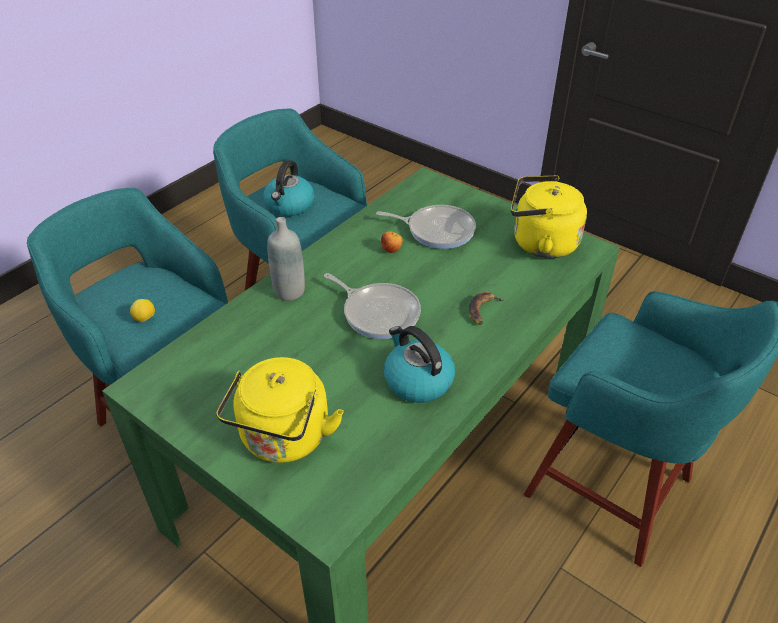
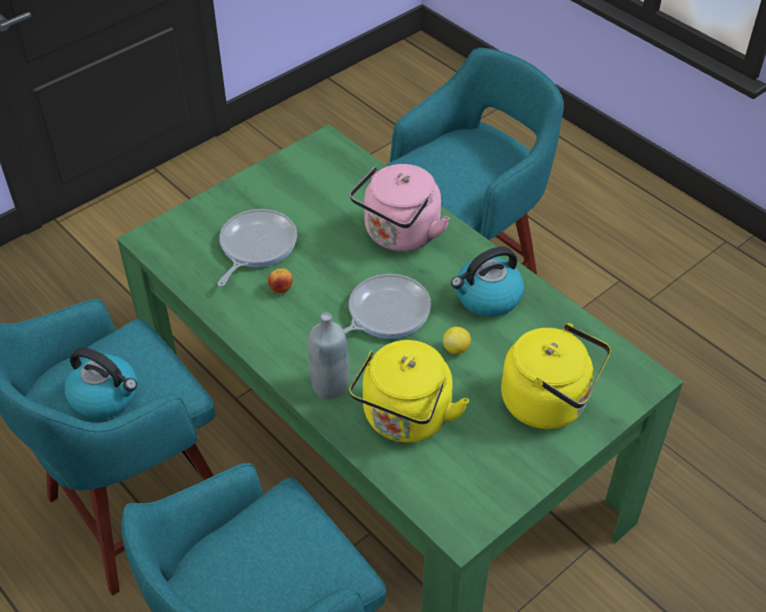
camera: 80 degrees left, 5 degrees up
lemon [130,299,155,322] -> lemon moved to [443,327,471,354]
banana [469,292,504,325] -> pink kettle [350,164,450,251]
yellow kettle [511,175,587,258] -> yellow kettle moved to [349,340,469,443]

